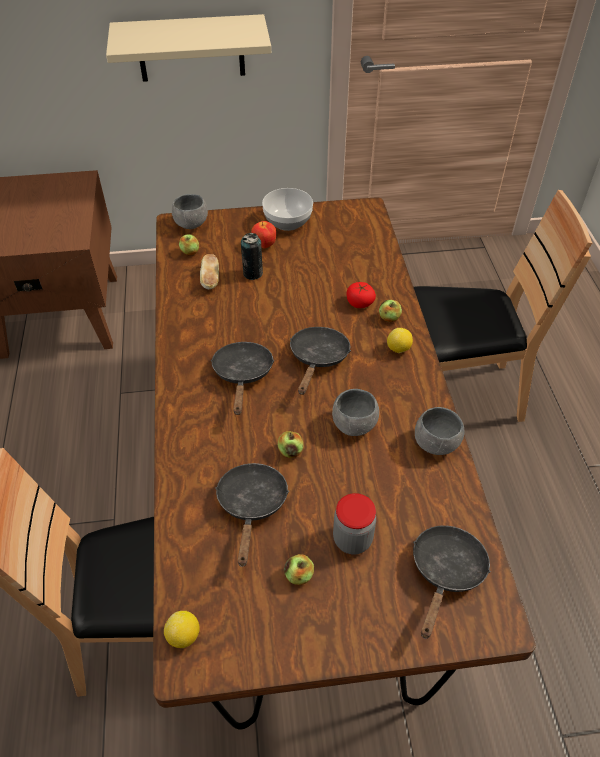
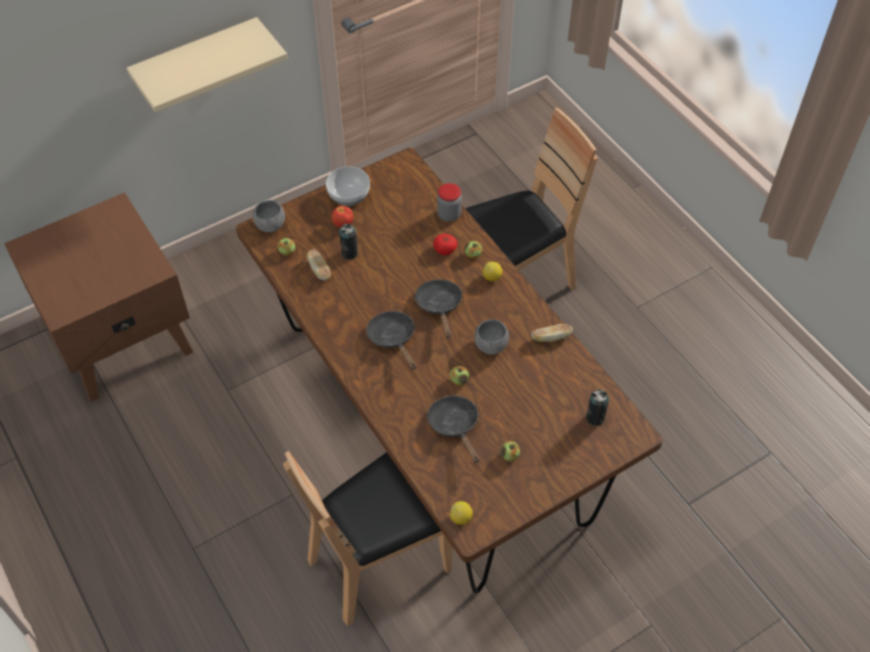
camera: 25 degrees left, 5 degrees up
jar [333,493,376,555] -> jar moved to [437,183,462,222]
black frying pan [413,525,491,639] -> can [586,389,609,426]
grey bowl [415,407,465,455] -> bread [531,324,573,342]

